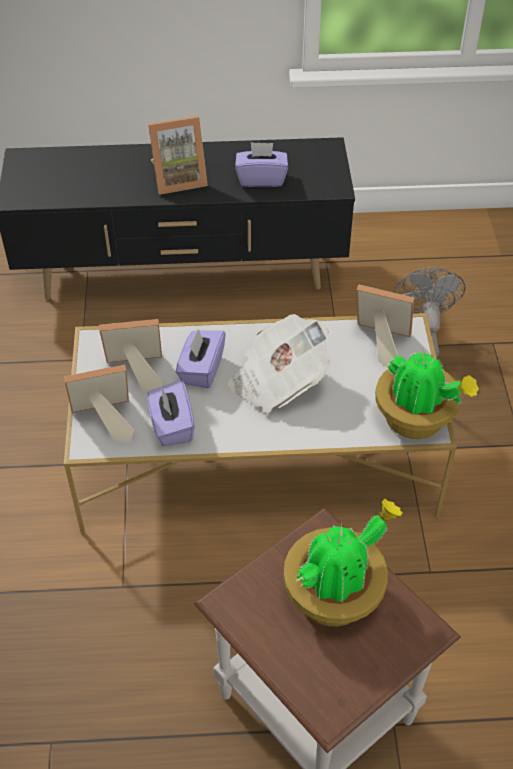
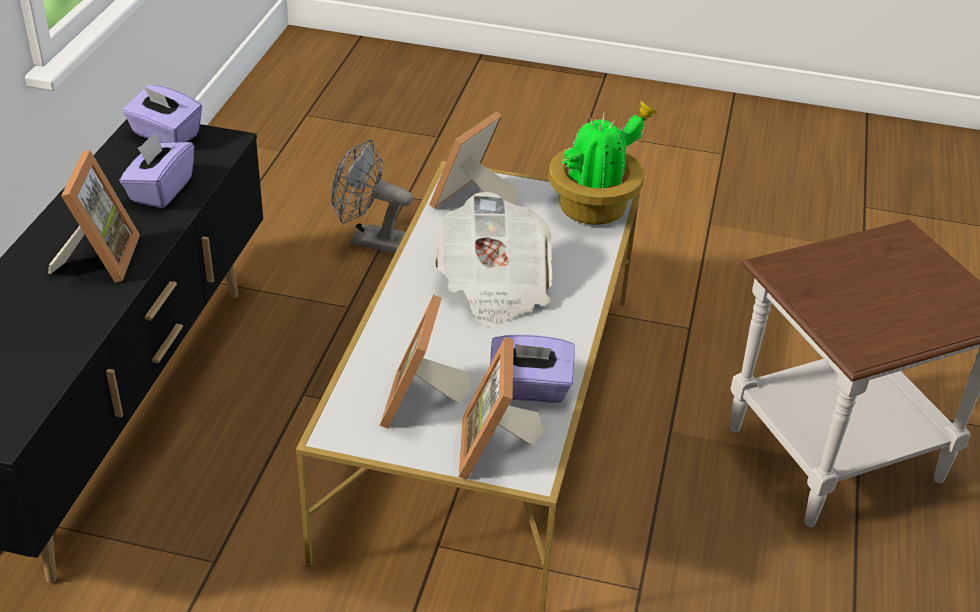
camera: 75 degrees left, 10 degrees down
purple tissue box [176,329,226,388] -> purple tissue box moved to [123,85,202,143]
potted plant [283,499,403,627] -> none

